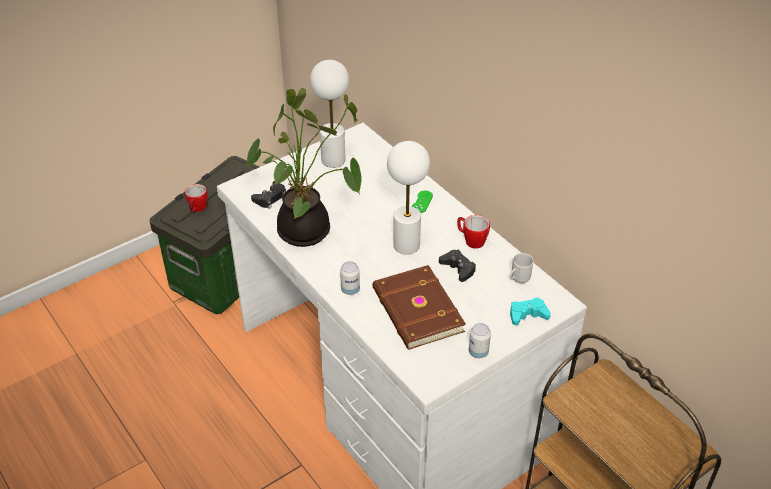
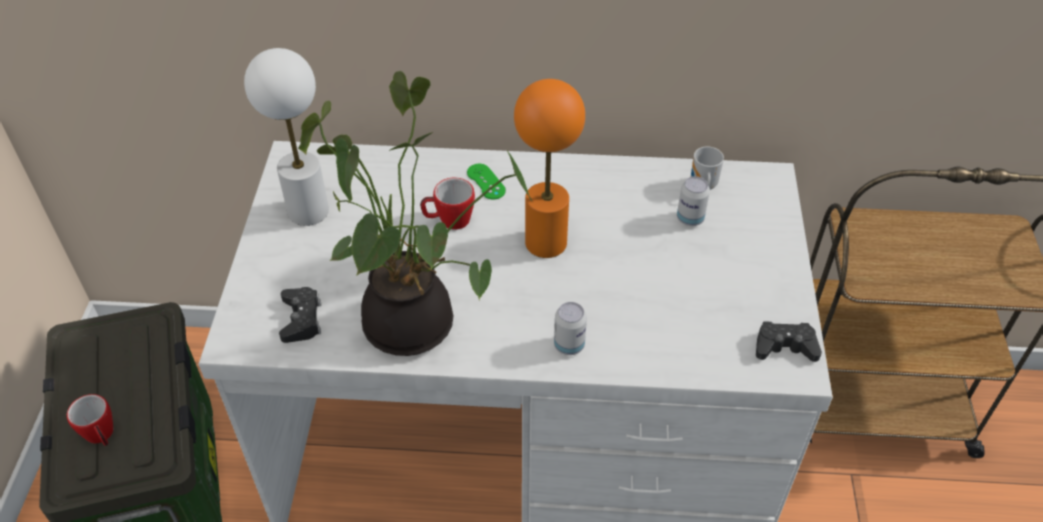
camera: 50 degrees left, 5 degrees up
brown book [372,265,466,350] -> none
white table lamp [387,141,430,255] -> orange table lamp [514,79,585,258]
black game controller [439,250,476,282] -> black game controller moved to [756,321,822,362]
mug [457,215,490,249] -> mug moved to [420,177,475,230]
can [469,323,491,358] -> can moved to [677,176,710,226]
turquoise game controller [510,297,551,325] -> none

